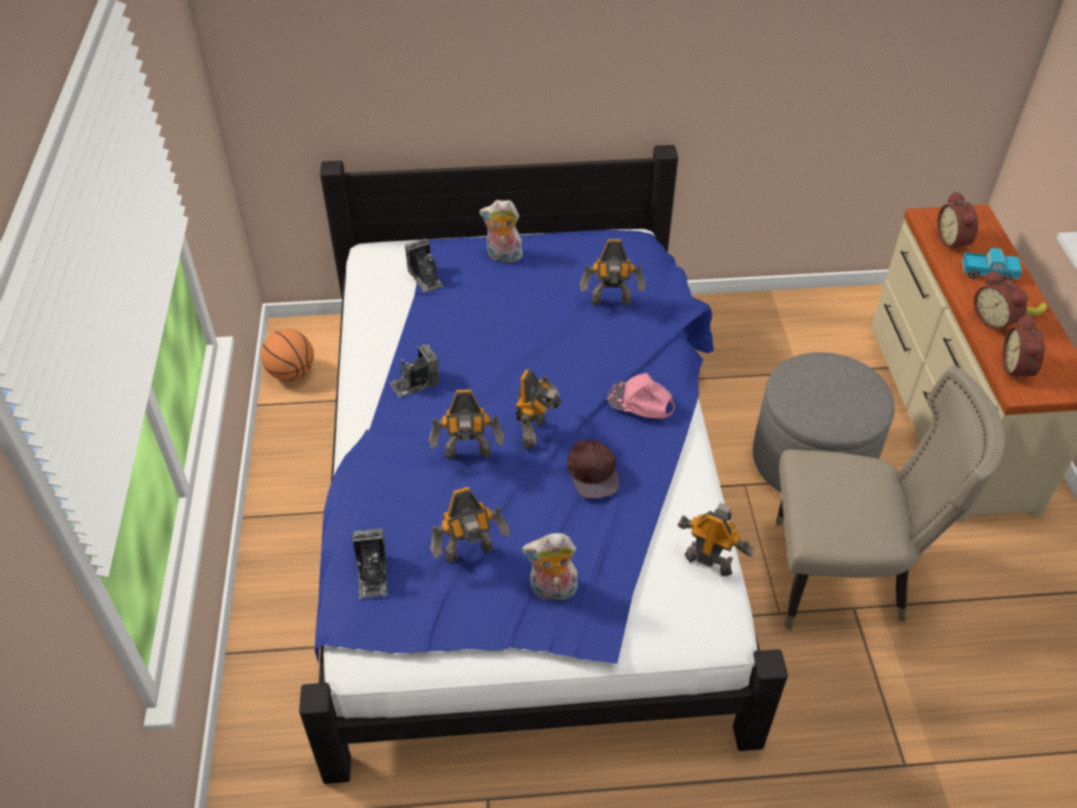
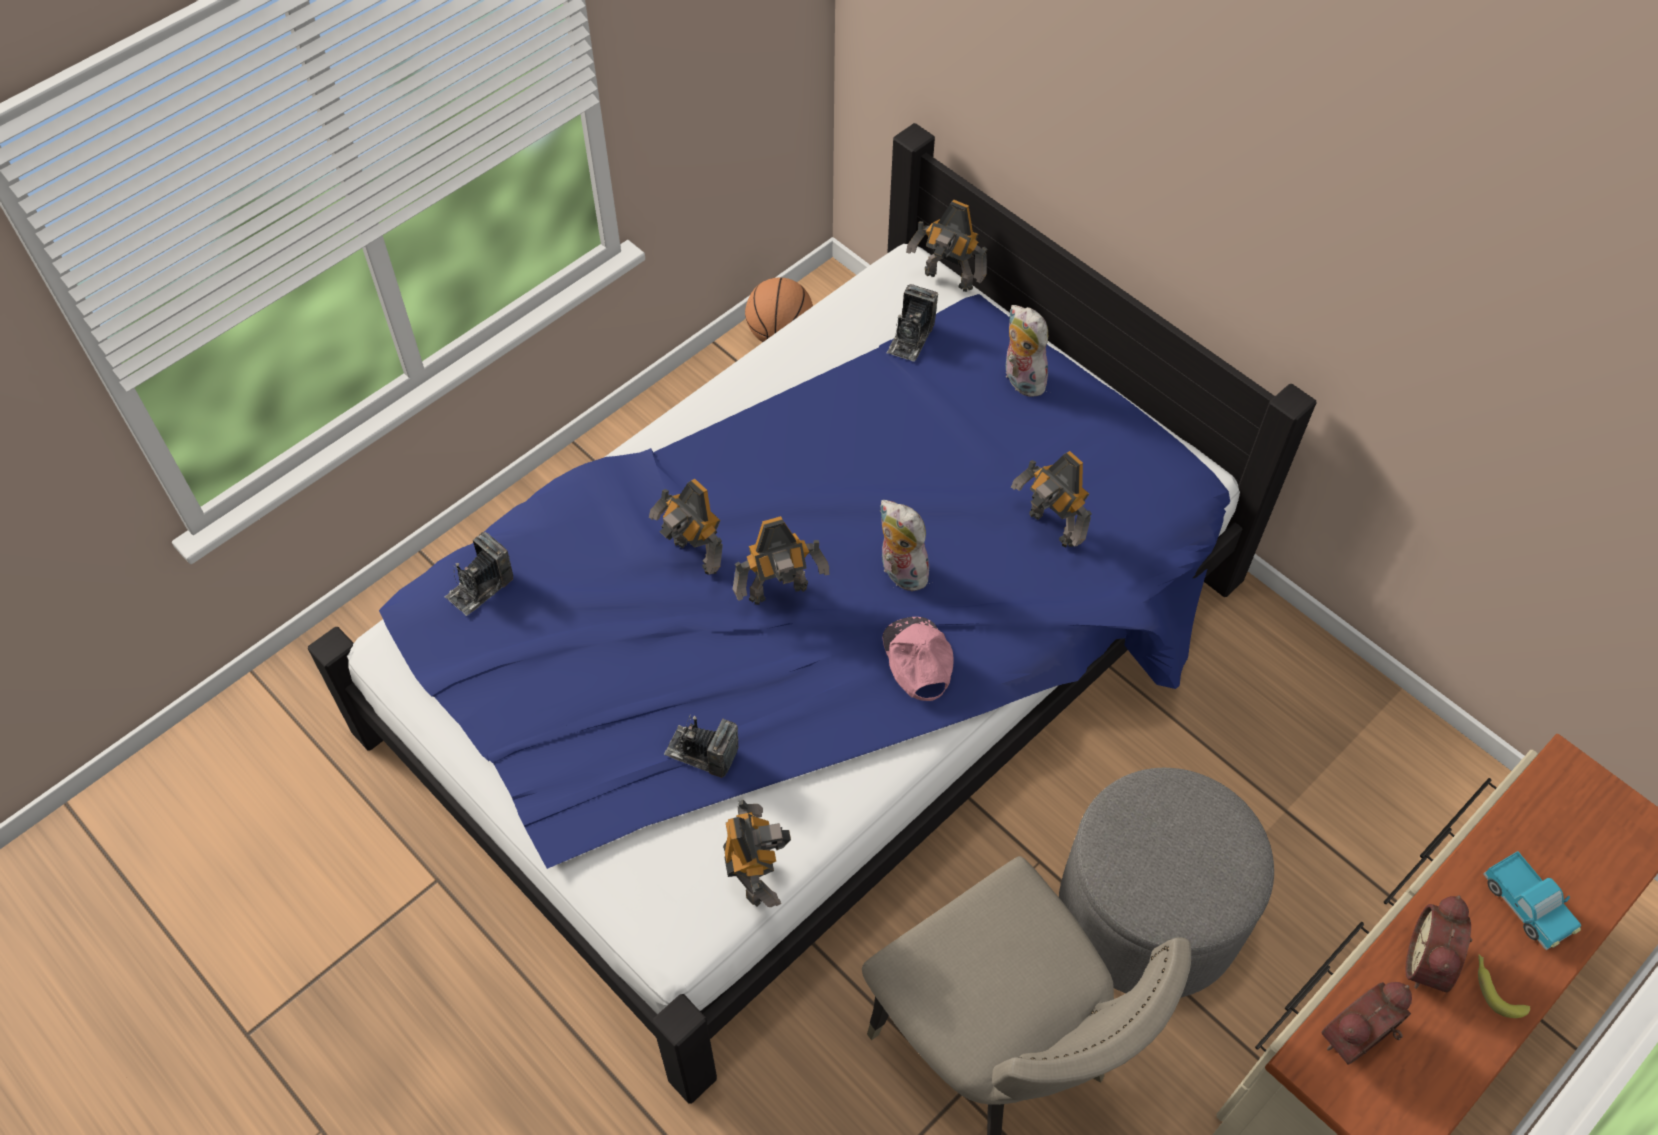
camera: 50 degrees right, 10 degrees up
camera [389,344,439,398] -> camera moved to [664,714,739,778]
toy robot [430,487,510,563] -> toy robot moved to [906,200,988,292]
plush toy [522,533,578,601] -> plush toy moved to [881,500,932,591]
brown cap [568,440,620,499] -> none
alarm clock [937,191,978,253] -> none

